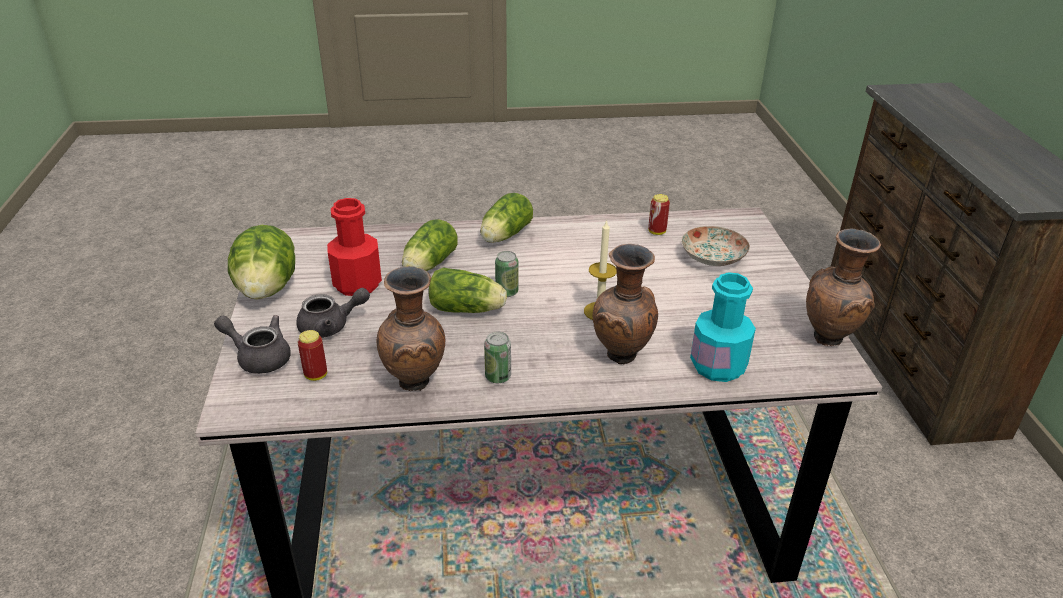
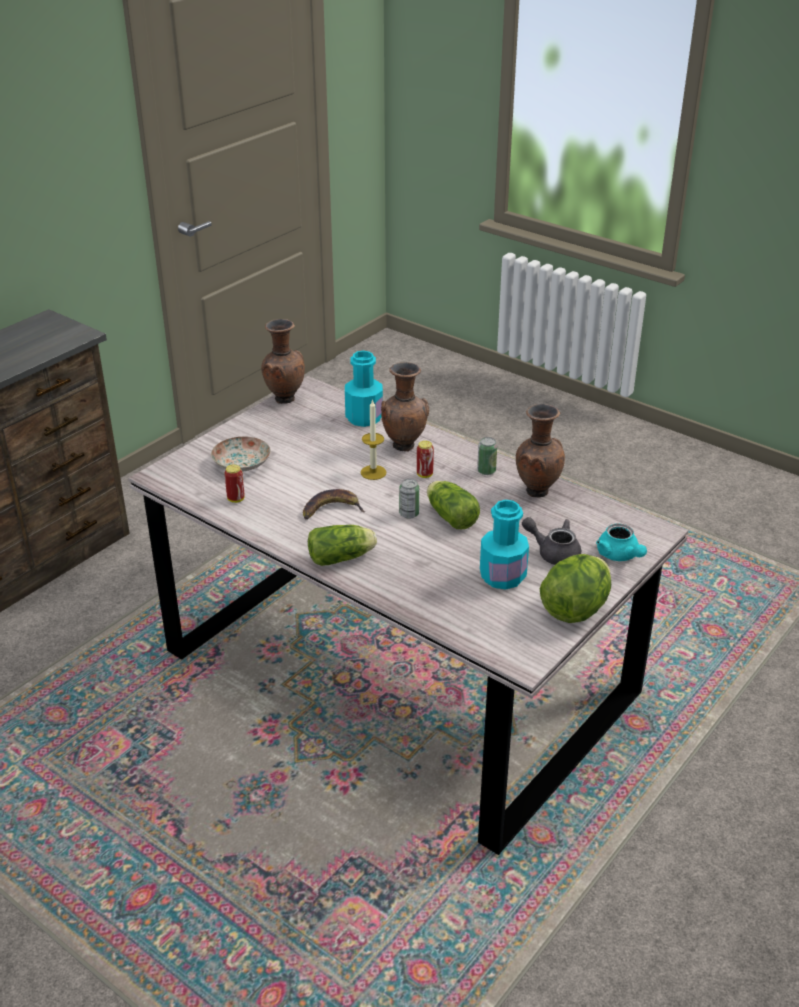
camera: 135 degrees left, 0 degrees up
grey teapot [214,315,291,374] -> turquoise teapot [596,523,647,561]
can [298,330,327,381] -> can moved to [417,441,434,478]
red bottle [327,198,382,296] -> turquoise bottle [480,500,529,590]
lettuce [402,219,457,271] -> none
none -> banana [303,489,365,519]

